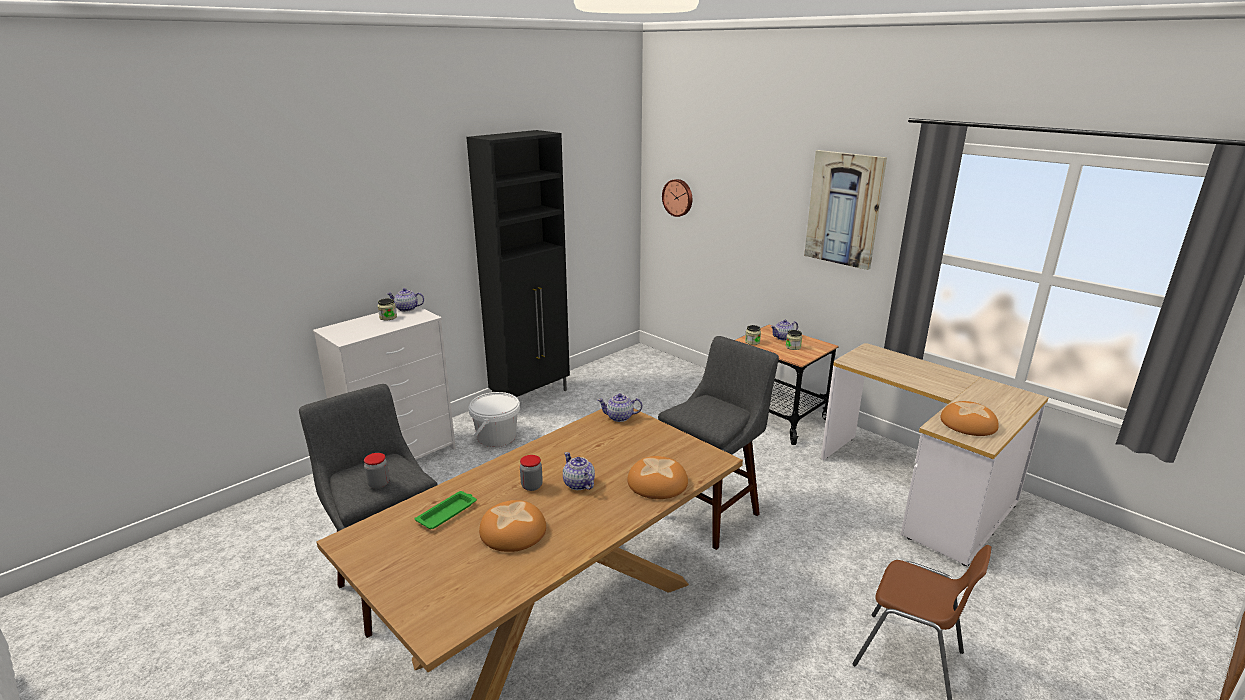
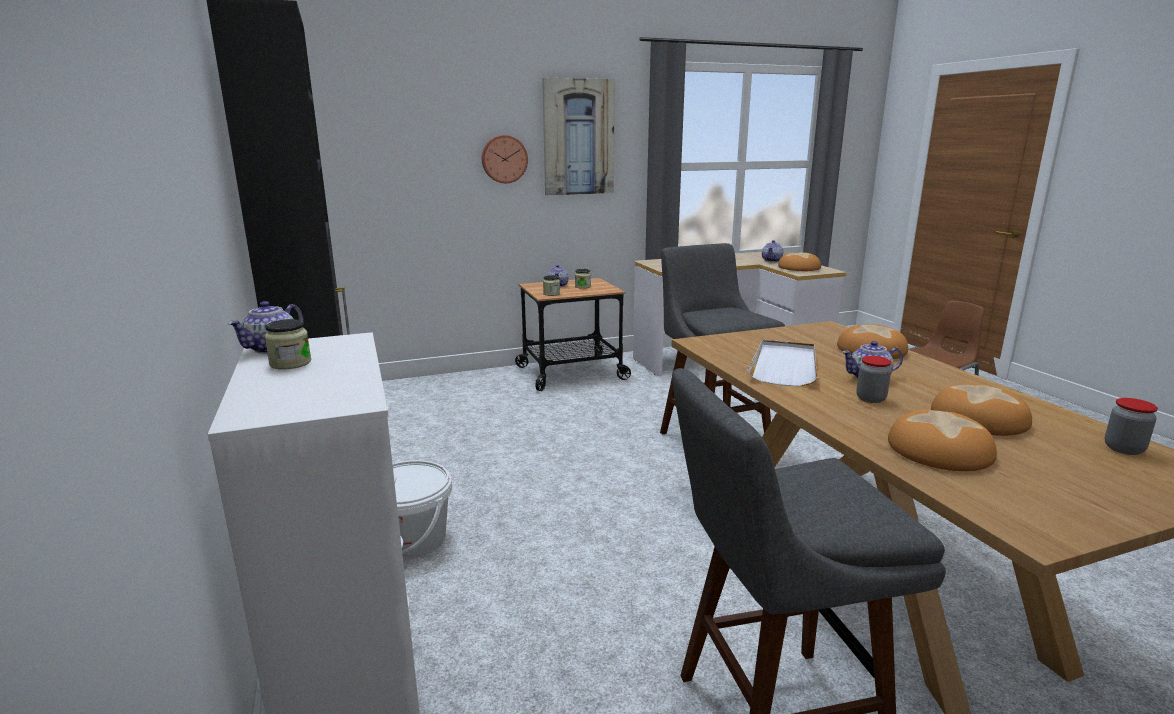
camera: 65 degrees left, 5 degrees down
jar [364,453,390,489] -> jar moved to [1105,398,1158,455]
green tray [414,491,477,529] -> bread [888,409,997,471]
teapot [597,393,642,422] -> teapot moved to [762,240,783,262]
wall clock [662,179,692,217] -> wall clock moved to [482,135,528,183]
none -> white tray [747,340,818,387]

